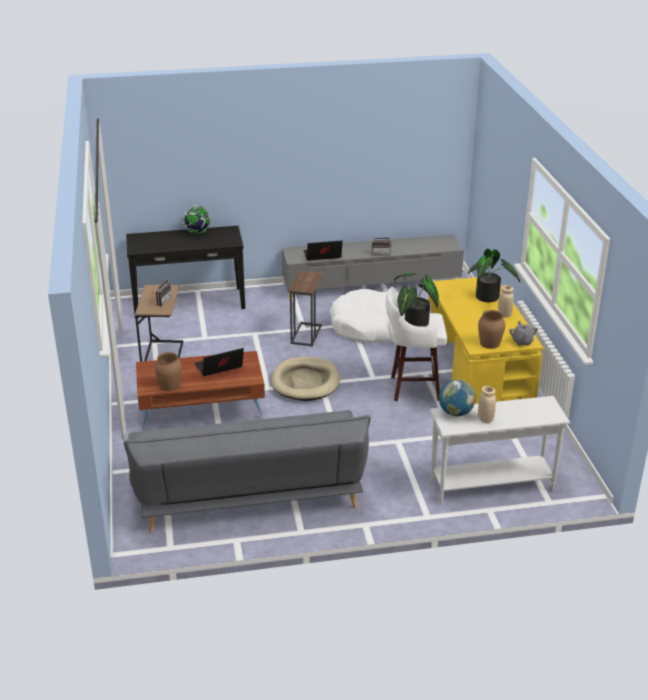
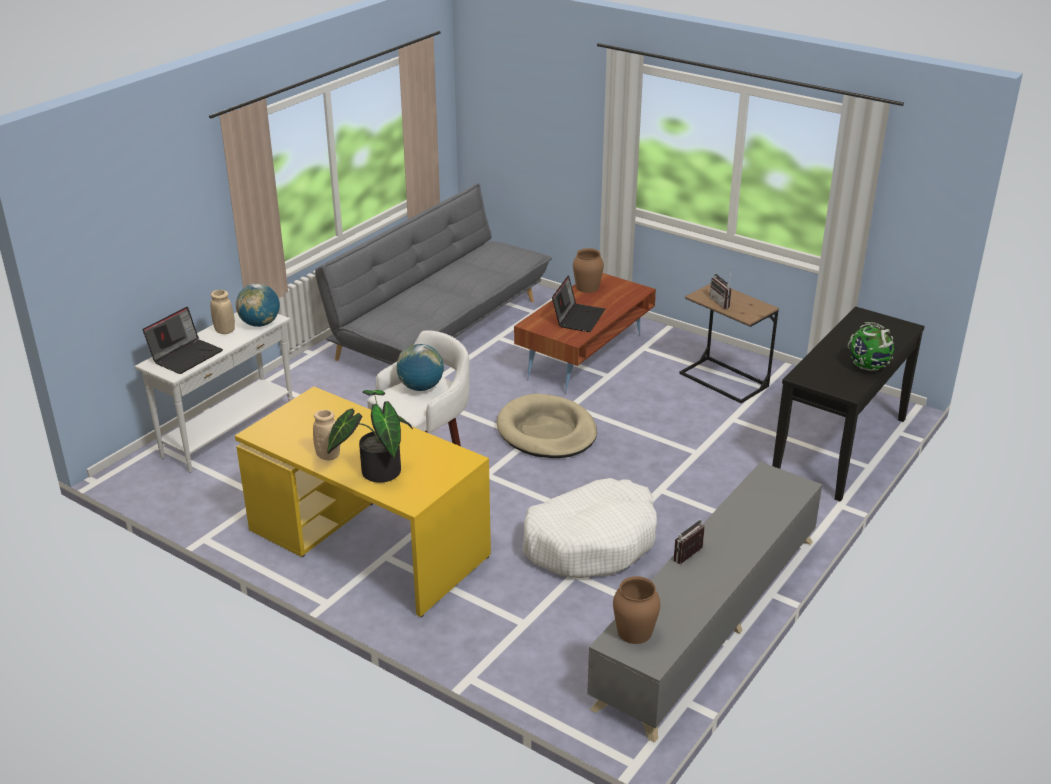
camera: 135 degrees right, 0 degrees up
brown side table [289,270,323,347] -> none
laptop [304,240,343,261] -> laptop moved to [143,307,223,374]
potted plant [394,273,439,327] -> globe [397,344,444,391]
brown vase [478,310,505,349] -> brown vase moved to [613,576,660,644]
grey teapot [509,321,538,346] -> none

